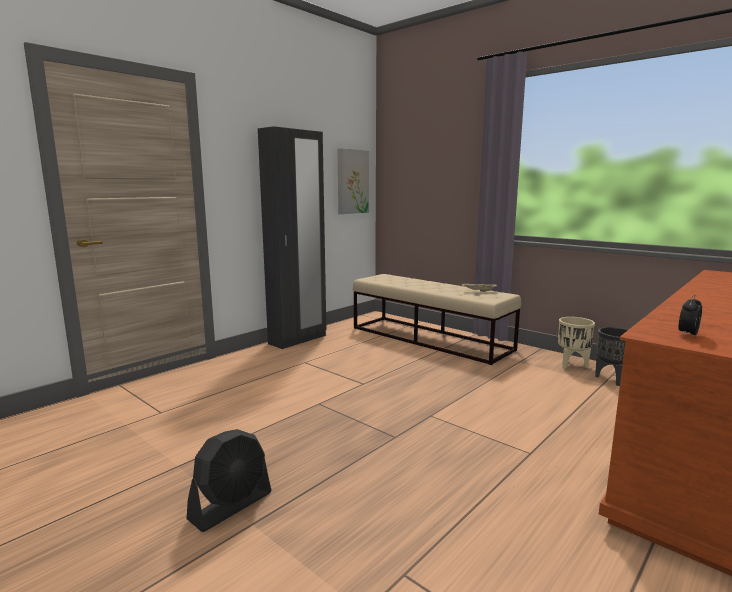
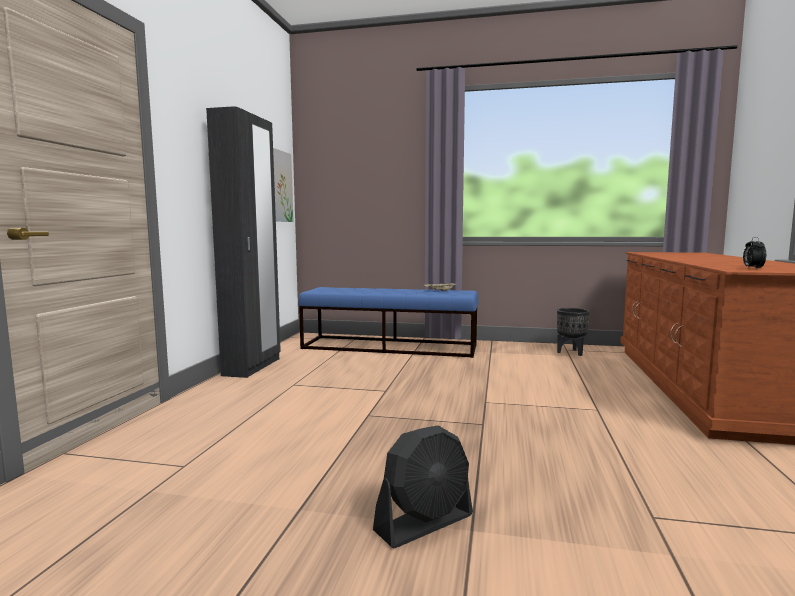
camera: 30 degrees left, 5 degrees down
black fan [186,429,271,532] -> black fan turned 45 degrees clockwise [373,425,473,548]
beige bench [353,274,521,365] -> blue bench [298,287,479,358]
beige planter [558,317,595,368] -> none

